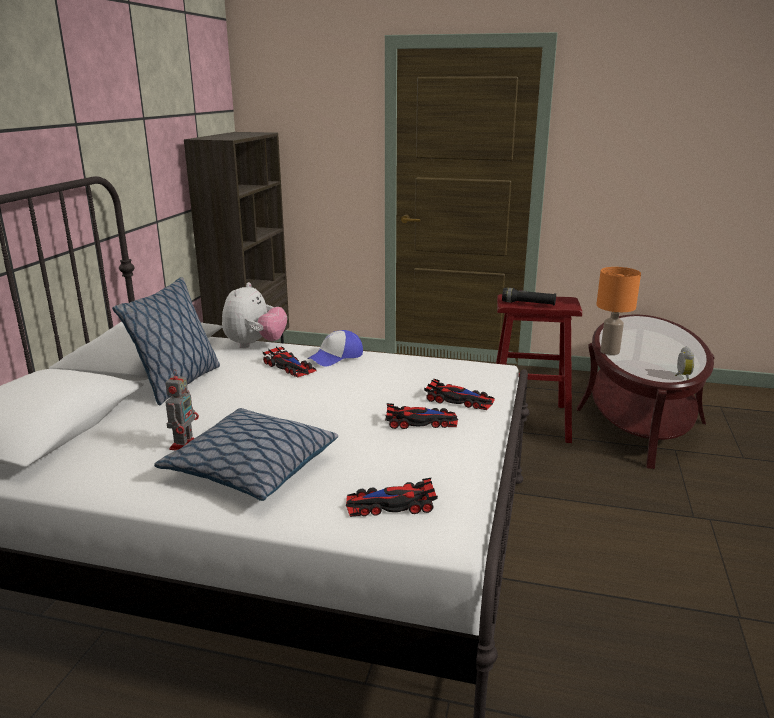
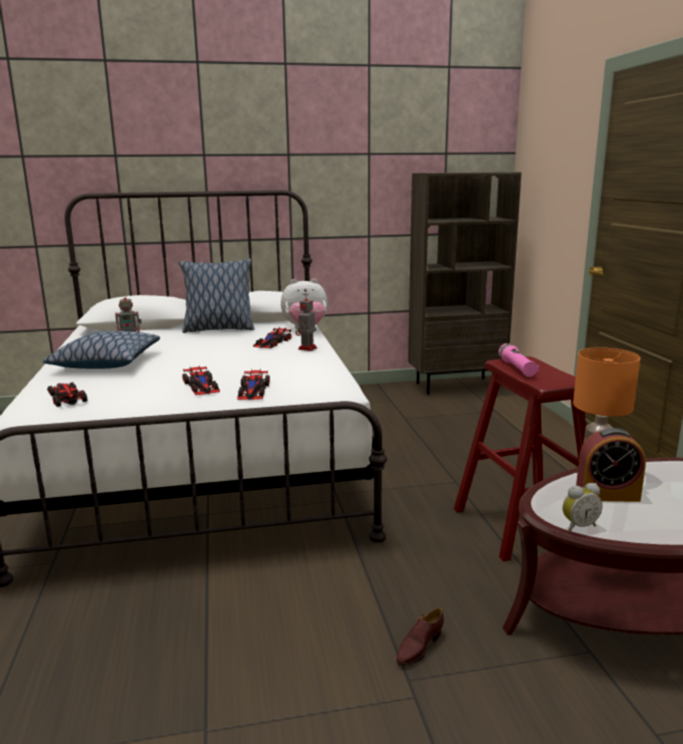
camera: 65 degrees right, 5 degrees down
cap [307,330,363,366] -> toy robot [296,294,317,351]
black flashlight [502,288,556,305] -> pink flashlight [498,343,539,377]
none -> brown shoe [396,608,444,666]
none -> alarm clock [576,428,646,502]

